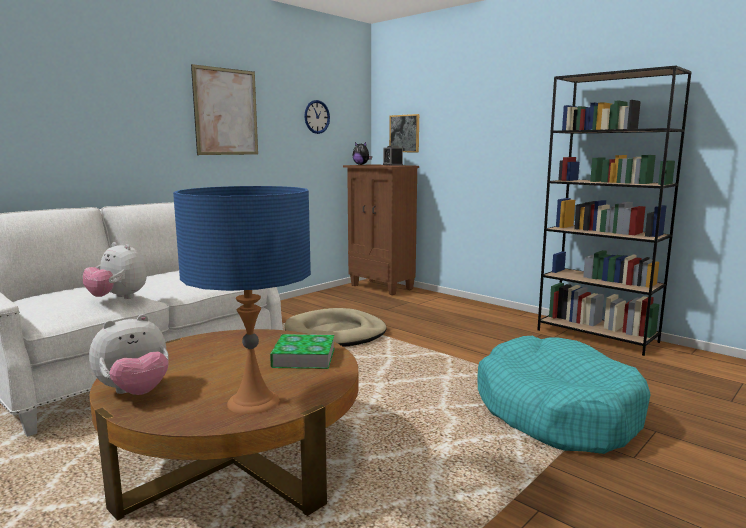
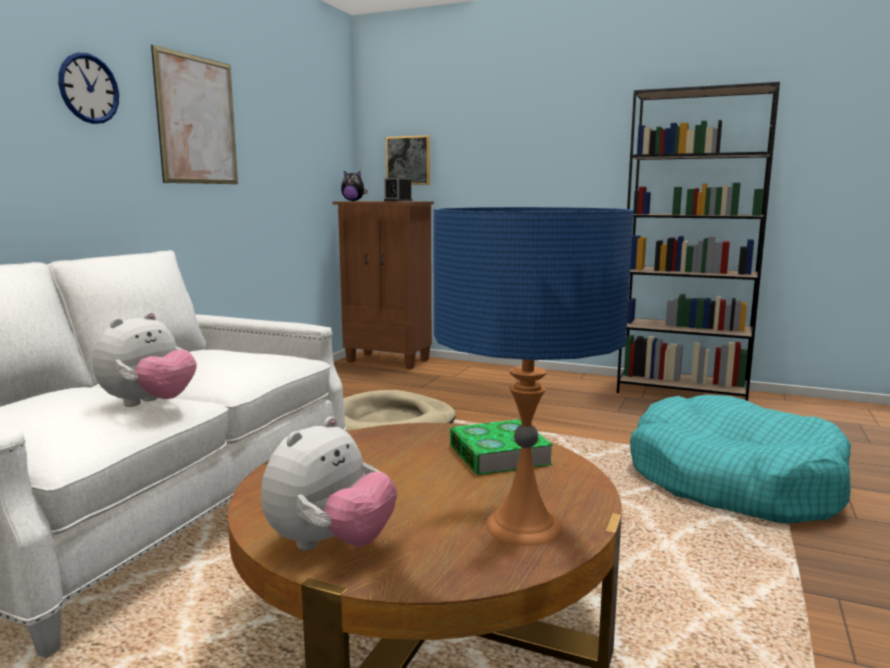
camera: 20 degrees left, 0 degrees up
plush toy [83,242,147,299] -> plush toy turned 75 degrees counterclockwise [93,312,197,407]
wall clock [304,100,330,134] -> wall clock moved to [58,53,119,124]

